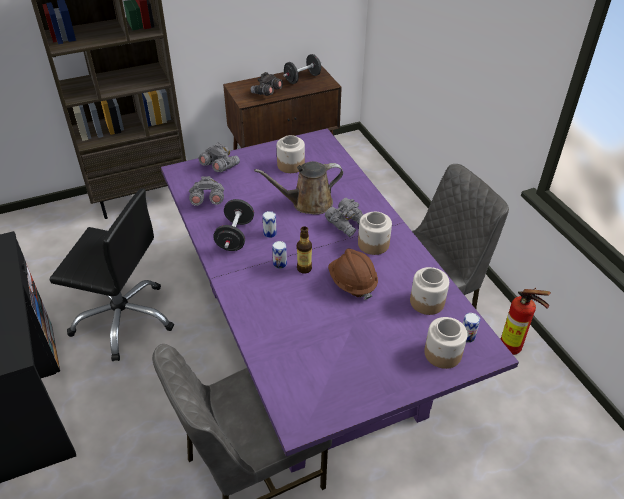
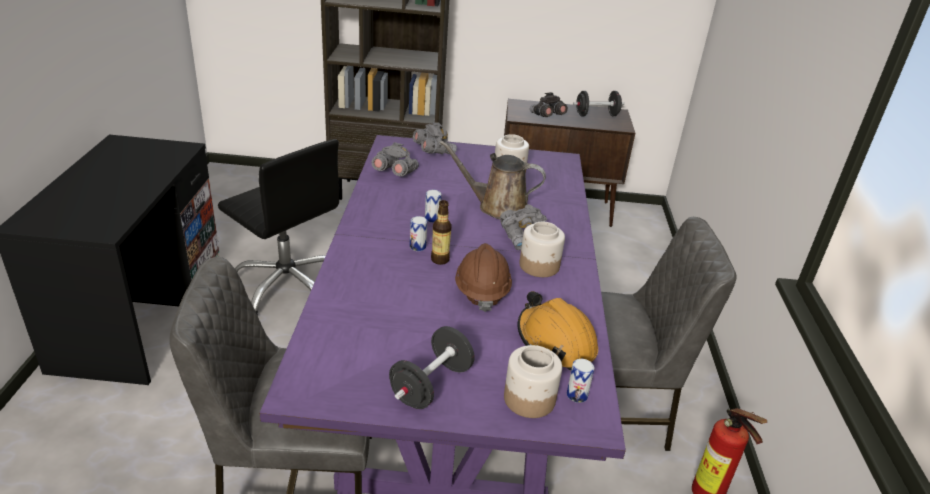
camera: 25 degrees right, 10 degrees down
black dumbbell [213,199,254,251] -> black dumbbell moved to [389,326,474,409]
jar [410,267,449,315] -> orange hard hat [517,291,598,370]

